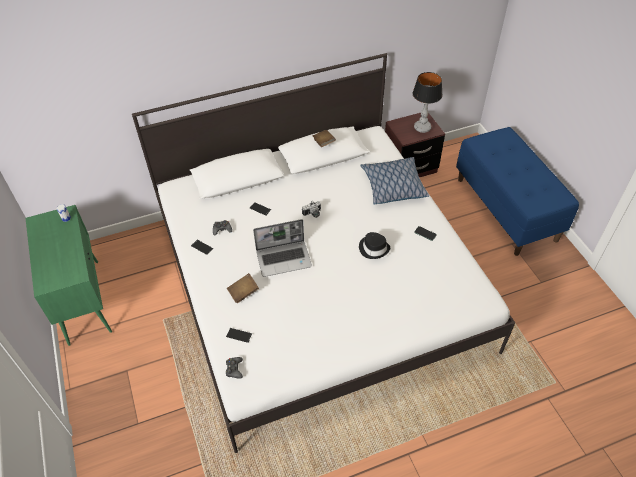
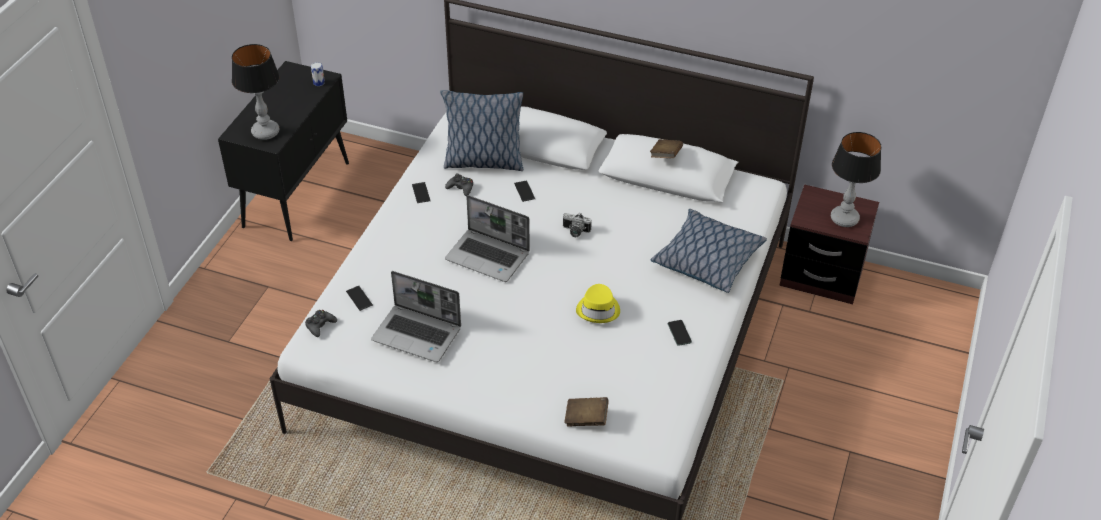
camera: 40 degrees right, 5 degrees down
green cabinet [26,205,112,346] -> black cabinet [218,61,349,241]
brown book [227,273,259,303] -> brown book moved to [564,397,609,426]
black hat [359,232,390,259] -> yellow hat [576,284,620,323]
blue bench [456,127,579,256] -> none
none -> table lamp [232,44,279,140]
none -> laptop [371,271,461,362]
none -> pillow [440,90,523,171]

